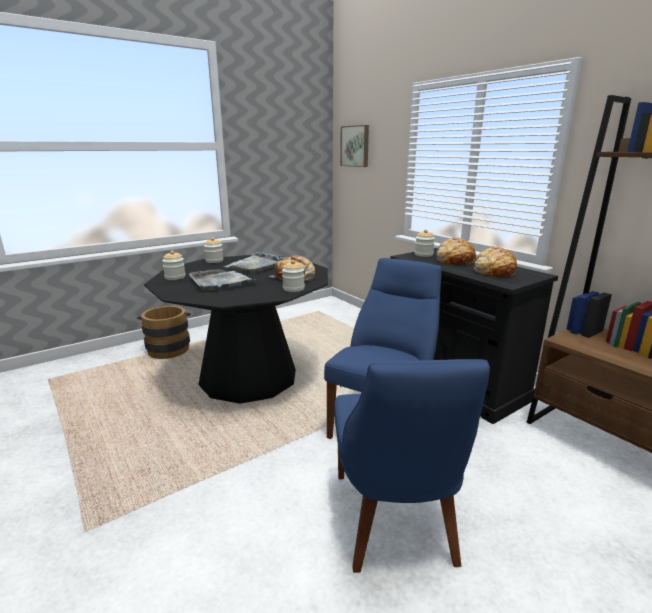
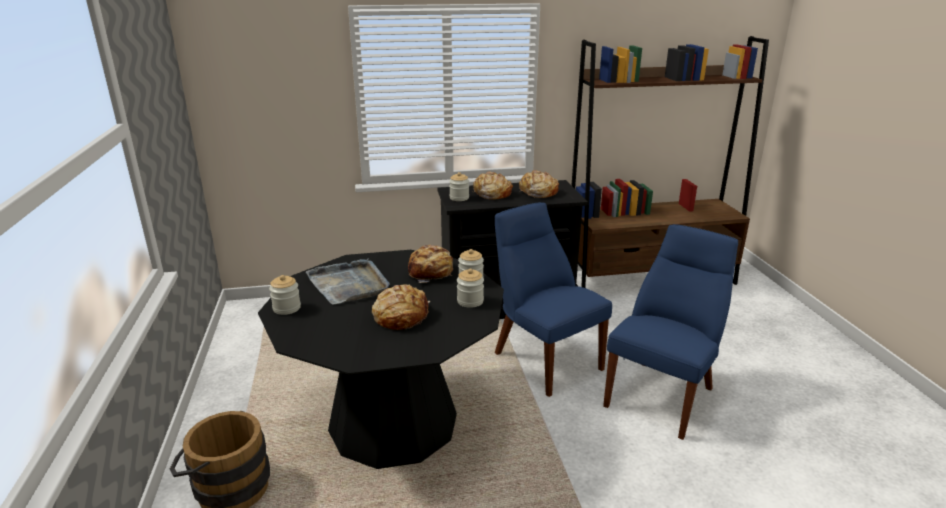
camera: 65 degrees left, 5 degrees up
jar [162,251,186,280] -> jar moved to [457,269,484,308]
grey tray [189,269,255,290] -> bread [372,284,430,330]
blue chair [334,359,490,573] -> blue chair turned 75 degrees counterclockwise [603,224,738,440]
picture [340,125,369,167] -> none

